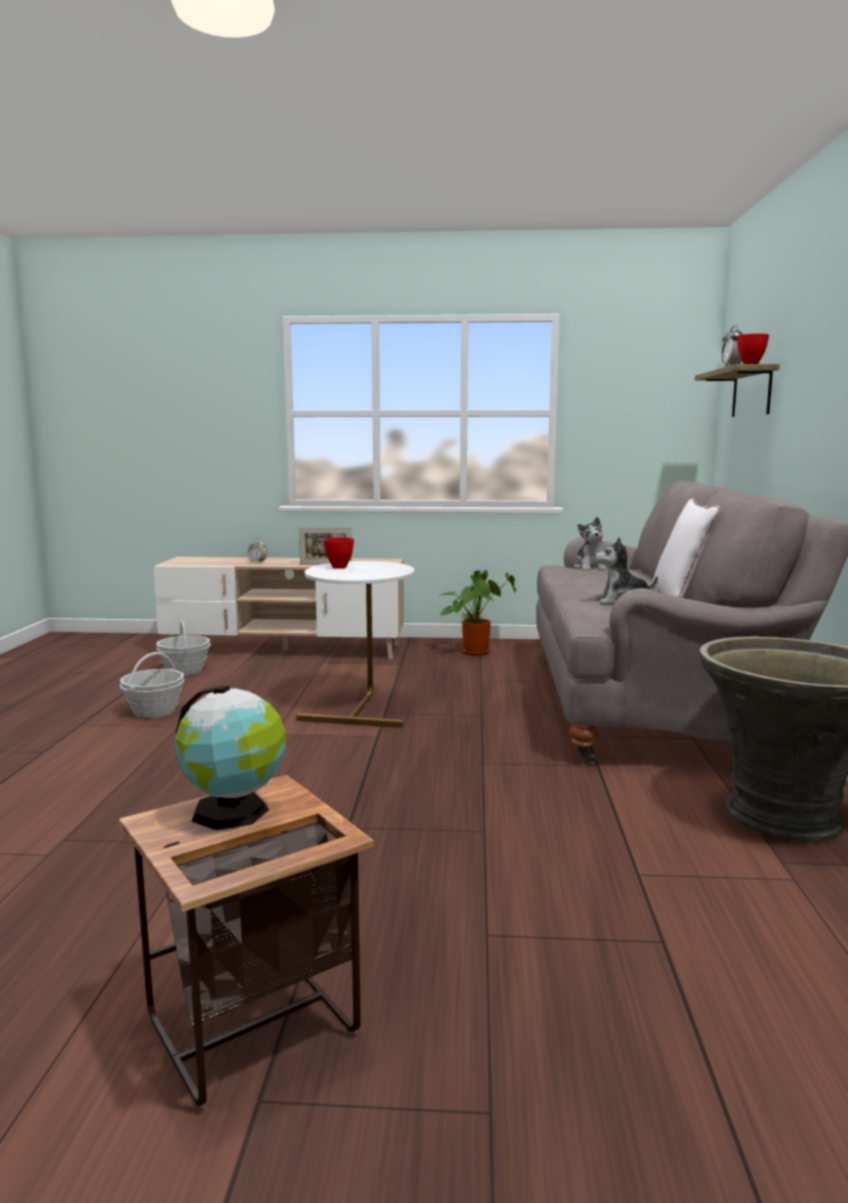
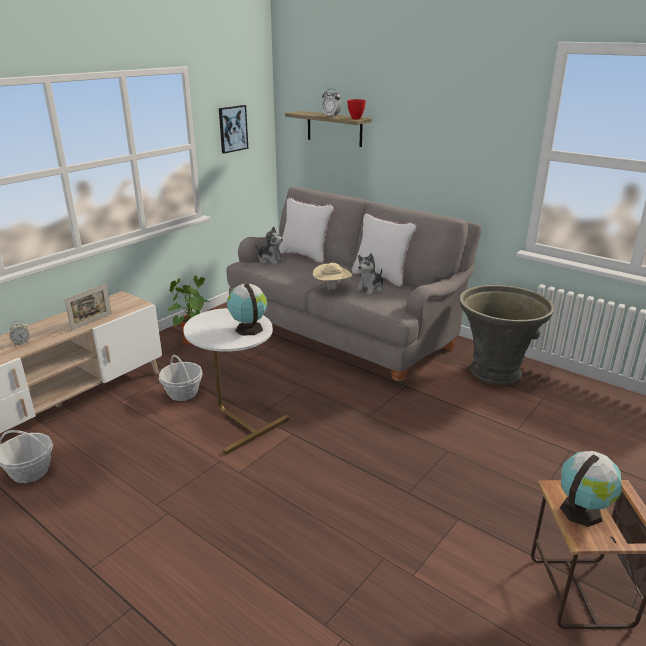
camera: 55 degrees left, 15 degrees up
basket [120,652,184,718] -> basket moved to [159,355,203,401]
red bowl [324,537,354,569] -> none
none -> picture [219,105,248,154]
none -> globe [227,284,267,335]
none -> white pillow [279,197,334,263]
none -> beige hat [313,263,352,291]

